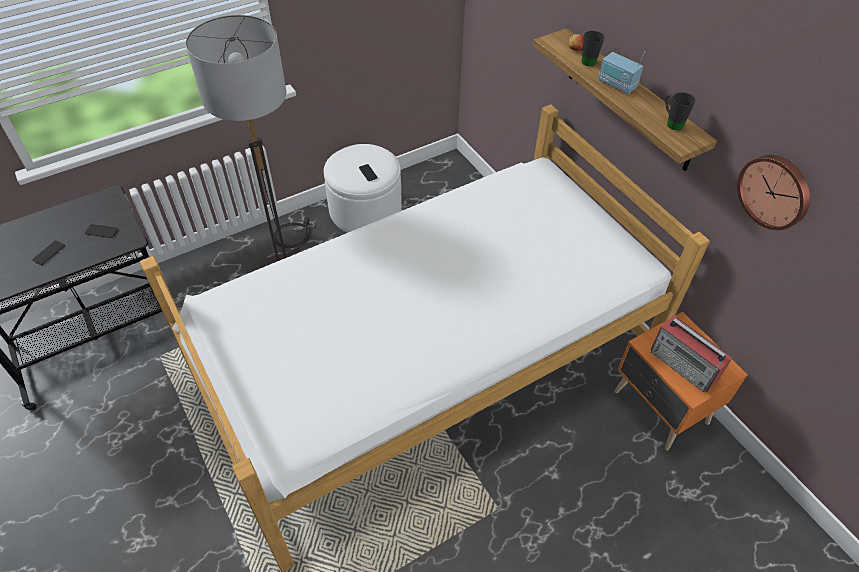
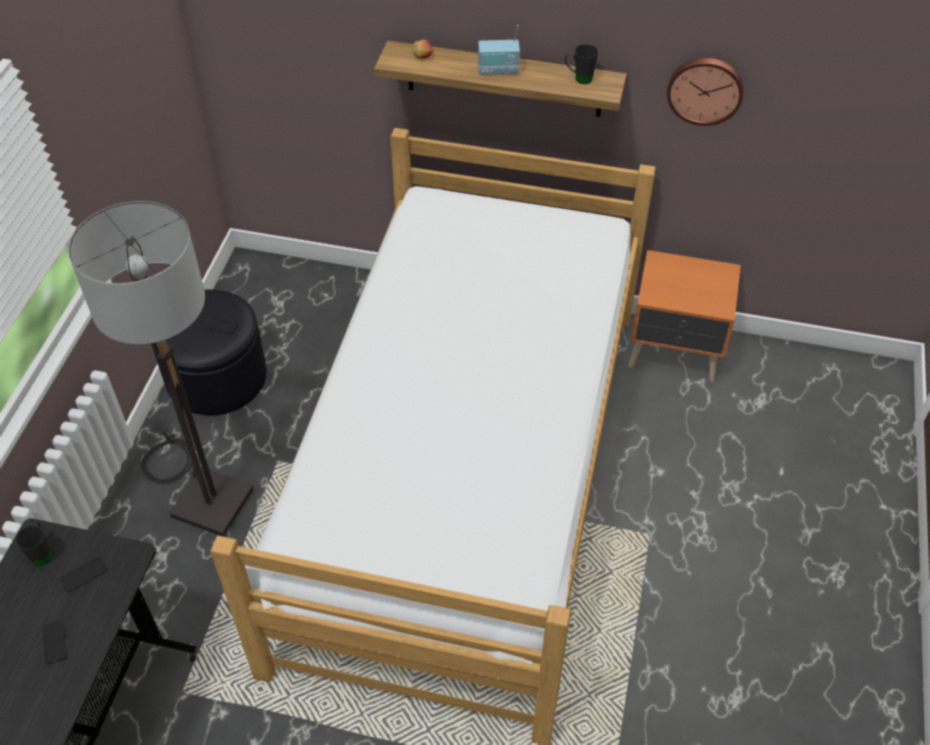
camera: 45 degrees left, 0 degrees up
white ottoman [324,144,402,233] -> black ottoman [151,289,267,415]
black mug [581,31,605,66] -> black mug moved to [15,522,52,567]
radio [651,316,732,392] -> none

